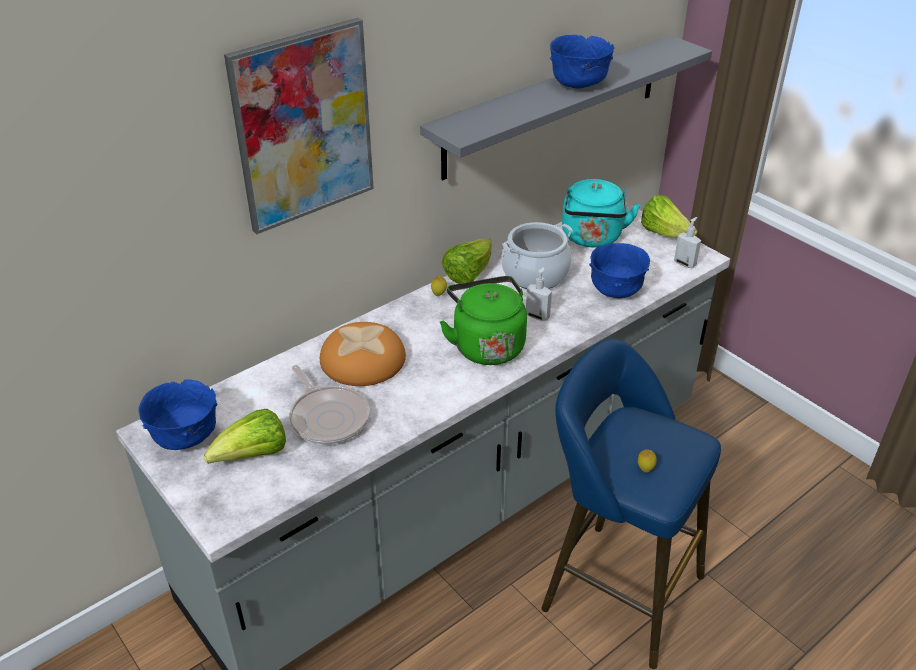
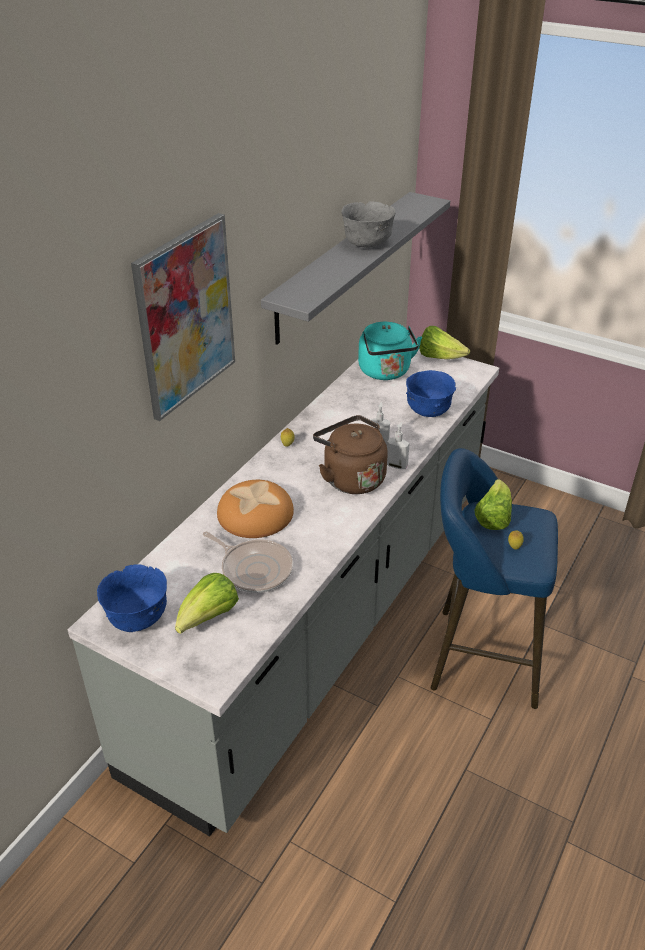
camera: 20 degrees left, 0 degrees up
green kettle [440,276,527,365] -> brown kettle [313,415,388,494]
lettuce [442,238,492,284] -> lettuce moved to [475,479,512,530]
cooking pot [501,222,573,289] -> none
blue bowl [550,35,615,89] -> grey bowl [341,201,396,248]
soap dispenser [674,217,701,268] -> soap dispenser moved to [387,422,410,469]

